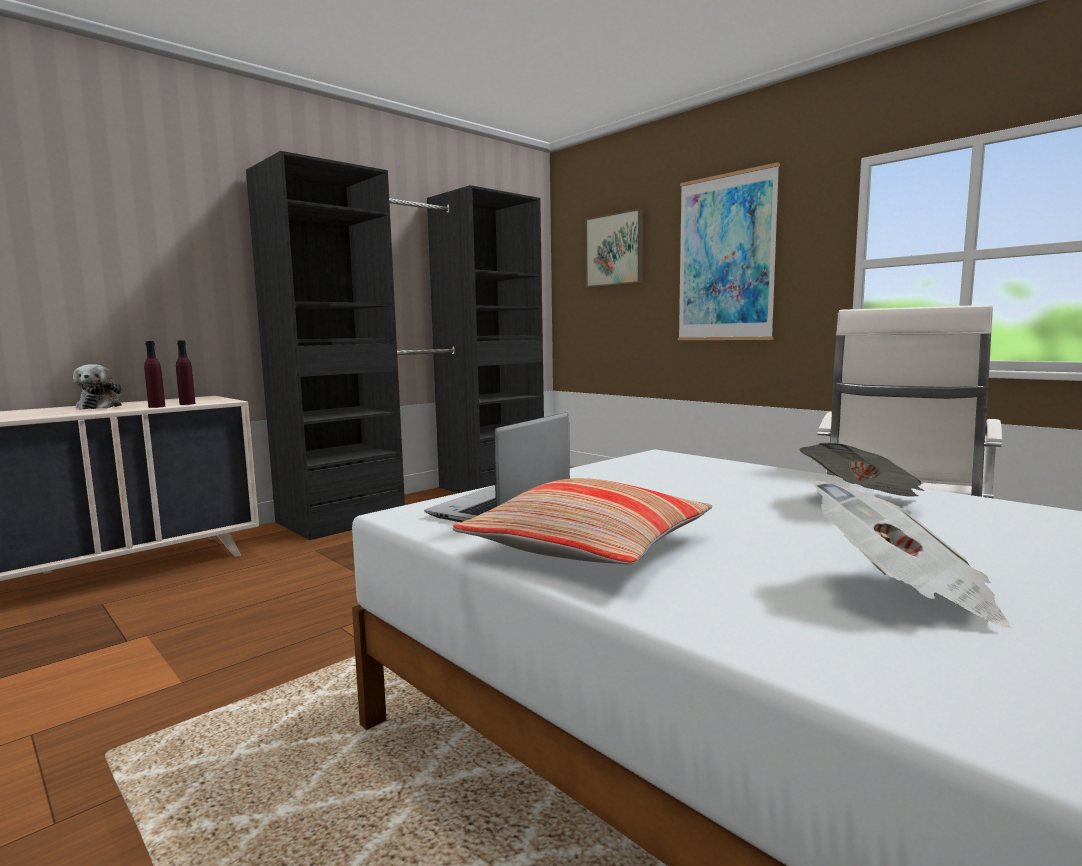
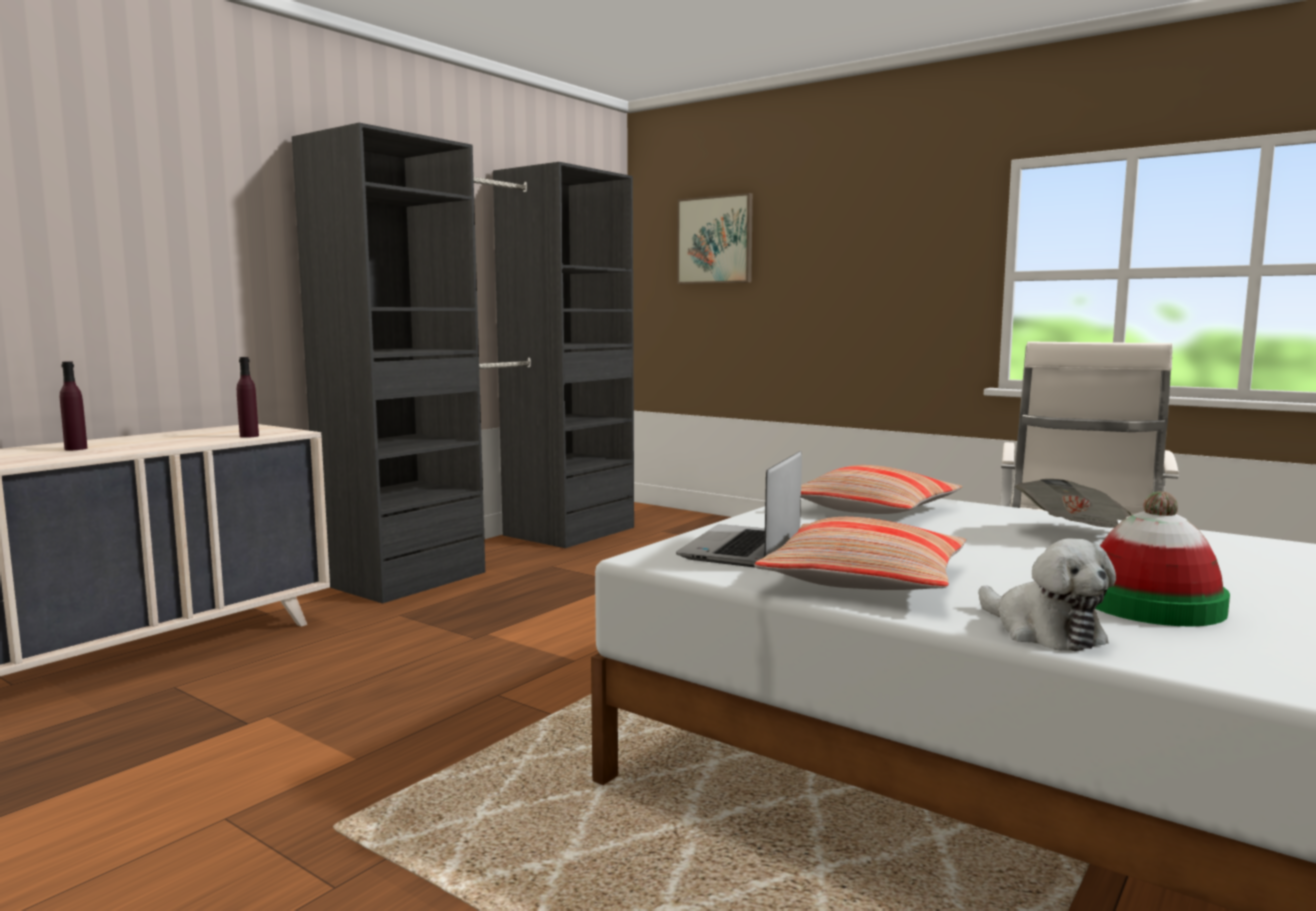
camera: 10 degrees left, 0 degrees up
plush toy [73,364,122,409] -> plush toy moved to [979,538,1116,652]
purple bottle [144,341,165,408] -> purple bottle moved to [60,361,87,450]
picture [678,162,780,340] -> none
newspaper [813,481,1012,628] -> hat [1095,491,1230,626]
none -> pillow [801,465,963,514]

